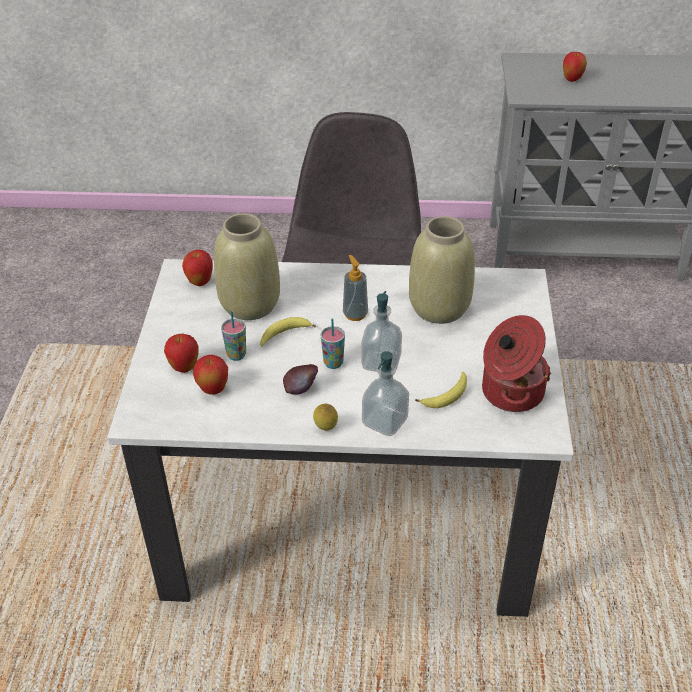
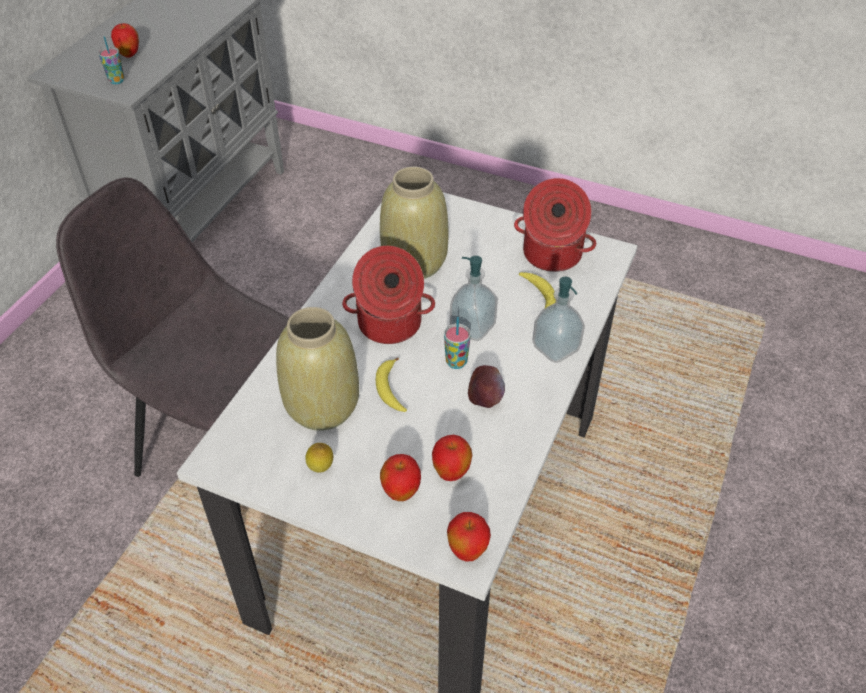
camera: 70 degrees left, 5 degrees up
apple [182,250,213,286] -> apple moved to [447,512,491,561]
cup [221,311,246,361] -> cup moved to [98,36,124,84]
lemon [313,404,338,431] -> lemon moved to [306,443,333,473]
soap dispenser [343,255,368,321] -> cooking pot [342,246,435,344]

